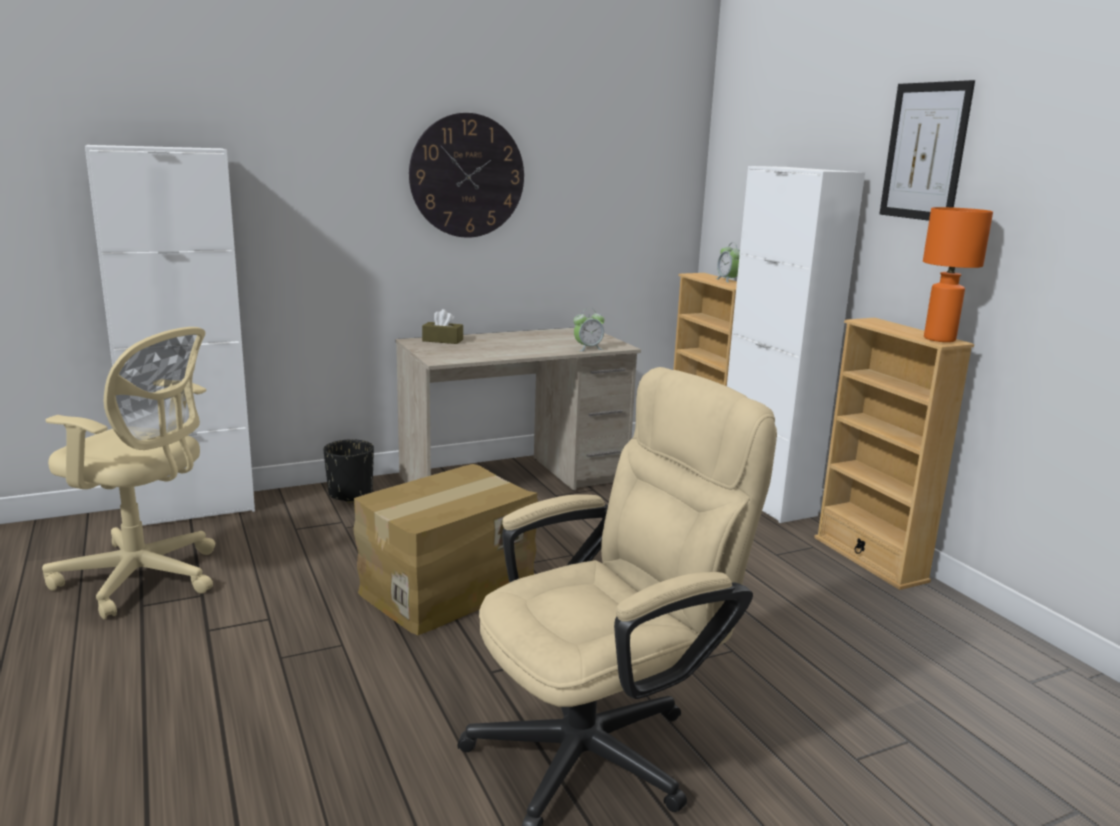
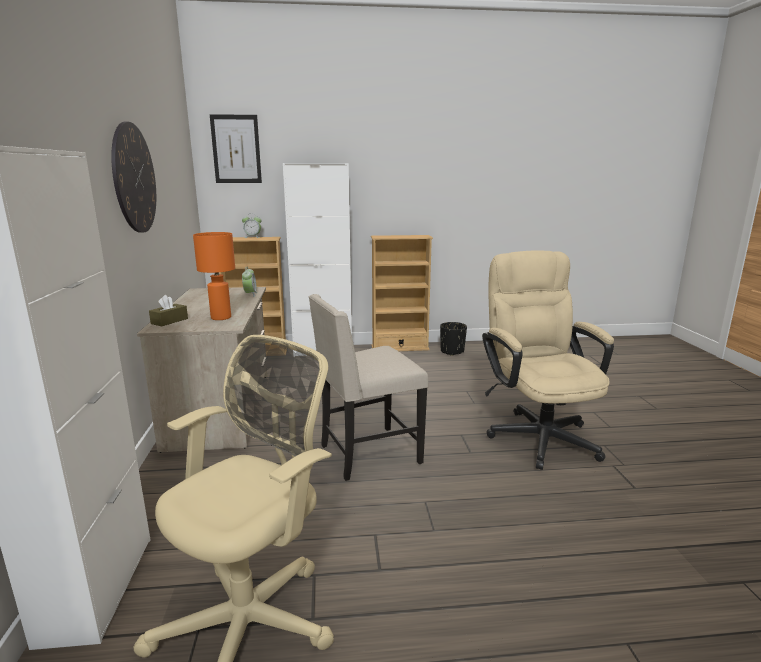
camera: 70 degrees left, 0 degrees up
black planter [323,439,374,503] -> black planter moved to [440,322,467,356]
cardboard box [353,464,538,635] -> beige chair [308,294,428,481]
picture [880,80,975,221] -> picture moved to [210,114,262,183]
orange table lamp [923,207,993,342] -> orange table lamp moved to [193,232,235,320]

